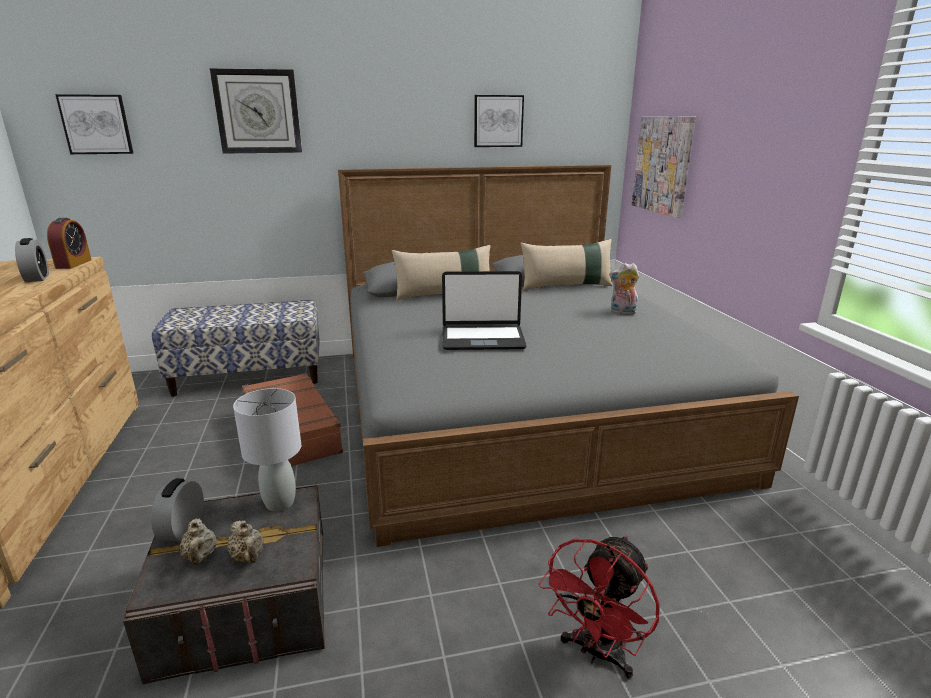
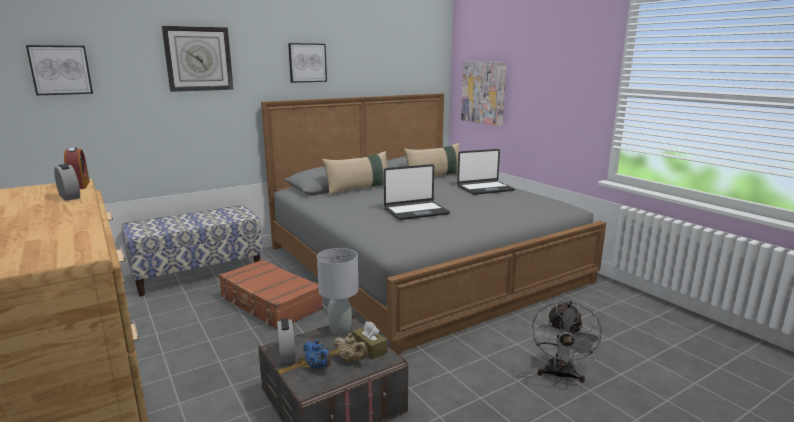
camera: 20 degrees left, 5 degrees down
beige teapot [180,519,217,565] -> blue teapot [303,339,331,369]
picture [474,95,524,147] -> picture moved to [288,43,327,83]
red fan [539,535,660,679] -> grey fan [532,301,603,383]
plush toy [609,263,639,315] -> laptop [457,149,515,195]
none -> brown tissue box [353,321,387,359]

